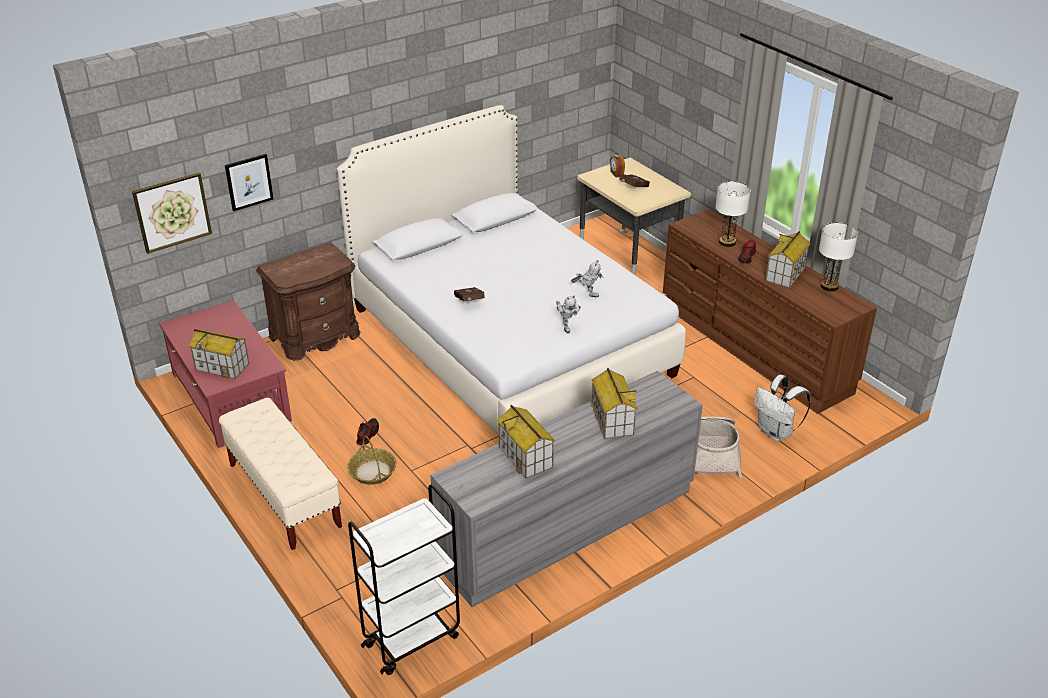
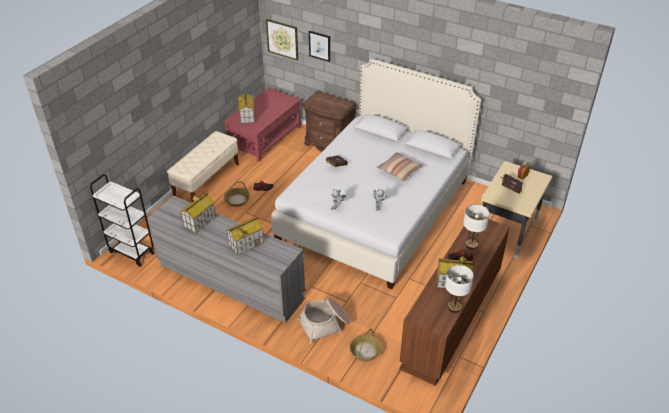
camera: 65 degrees right, 5 degrees up
white backpack [754,374,811,441] -> basket [349,329,382,361]
none -> pillow [377,152,424,182]

